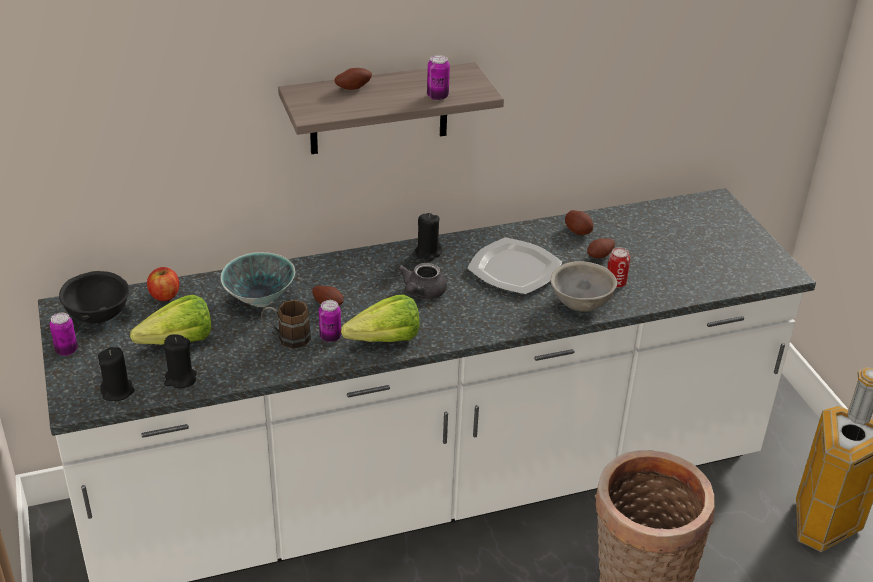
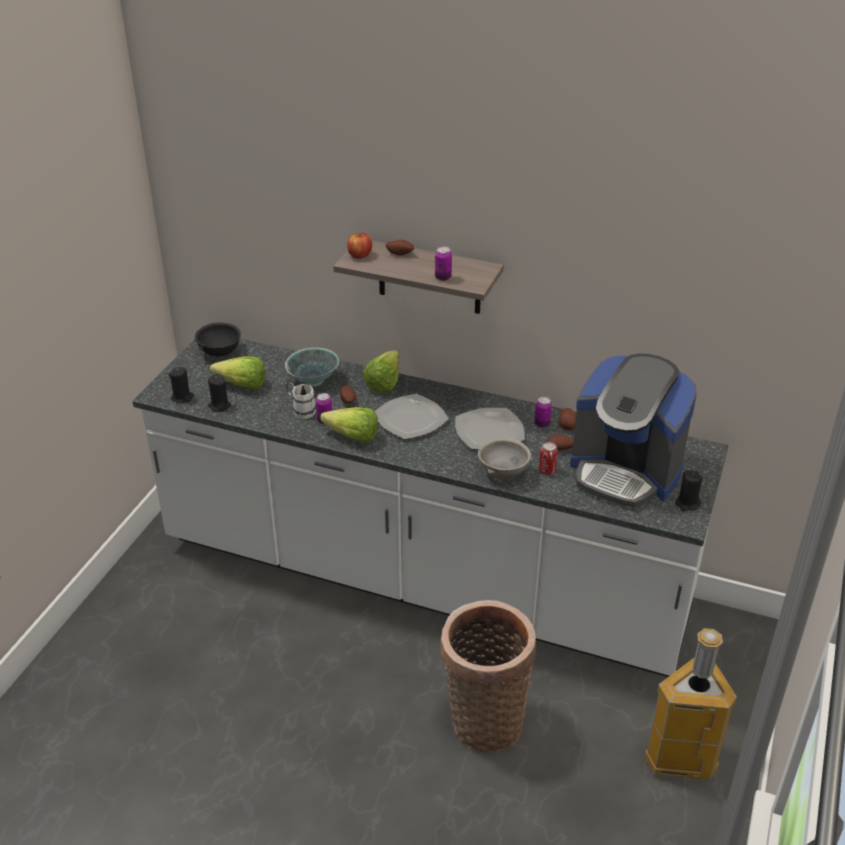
camera: 40 degrees right, 0 degrees up
can [50,313,78,356] -> can moved to [535,397,552,428]
apple [147,267,179,301] -> apple moved to [347,232,372,259]
brown mug [261,300,311,349] -> white mug [286,382,316,419]
grey teapot [398,263,447,299] -> plate [375,394,449,439]
black candle [415,213,442,261] -> black candle moved to [675,470,703,511]
none -> lettuce [363,350,399,393]
none -> coffee machine [570,354,697,507]

